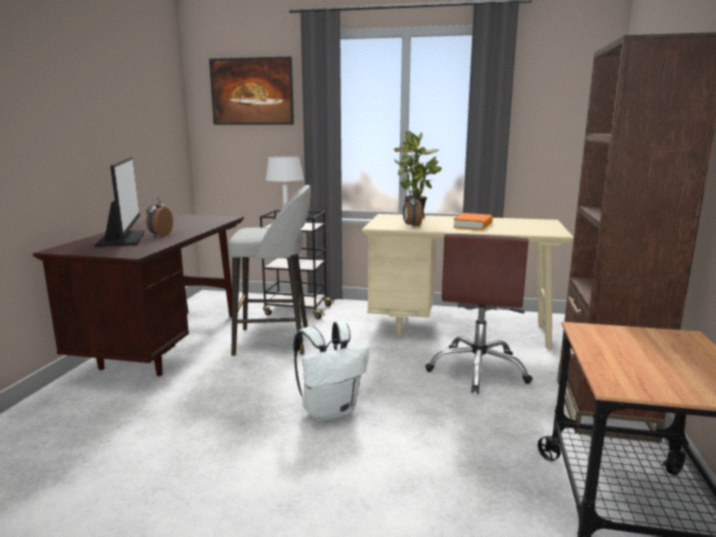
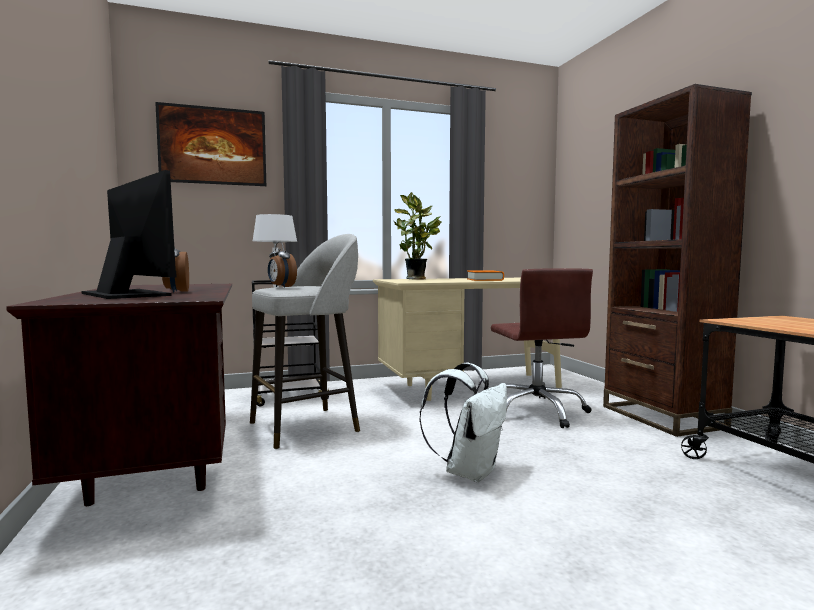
camera: 30 degrees left, 10 degrees down
alarm clock [403,191,423,227] -> alarm clock moved to [268,242,297,288]

